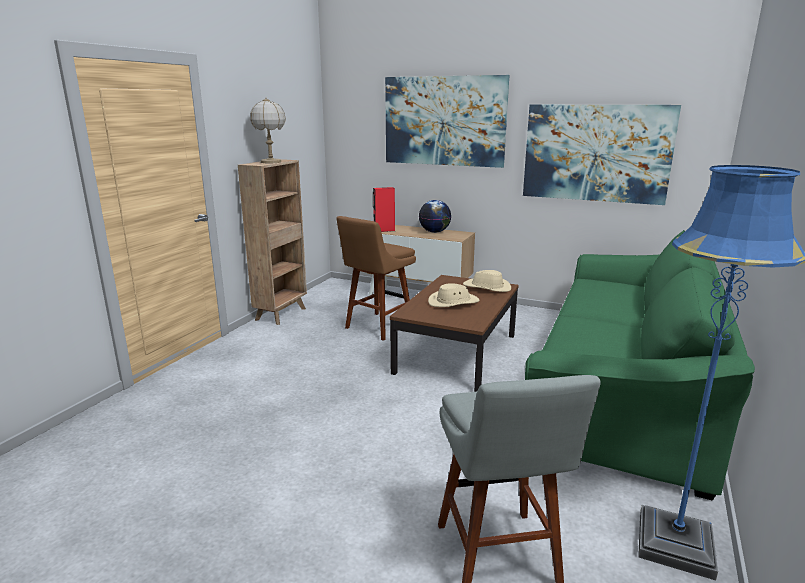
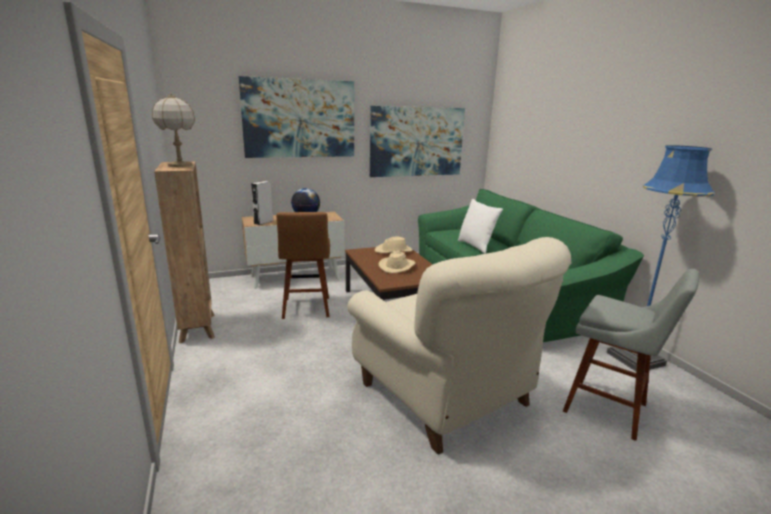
camera: 45 degrees left, 0 degrees up
red speaker [373,187,395,232] -> grey speaker [251,181,273,225]
none -> beige armchair [347,237,571,455]
none -> white pillow [458,198,503,254]

